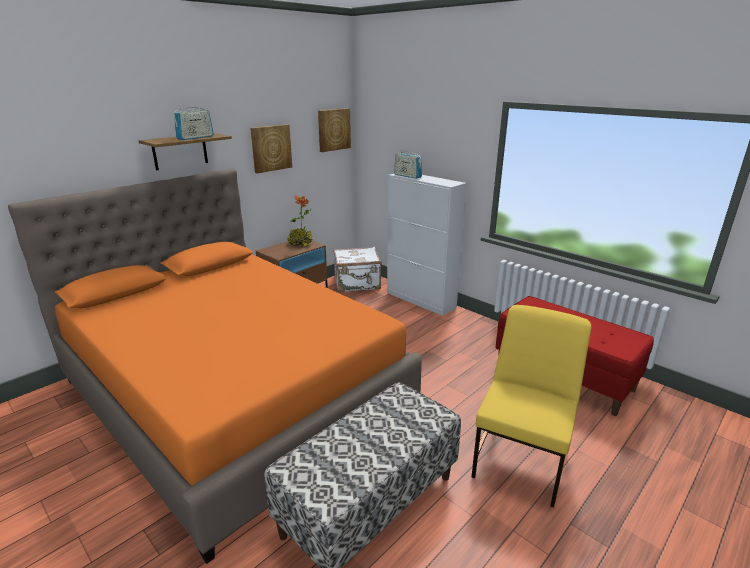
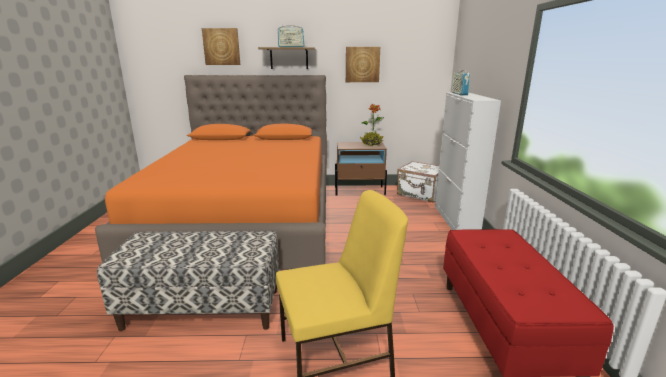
camera: 45 degrees right, 5 degrees down
picture [318,108,351,152] -> picture moved to [202,28,240,65]

